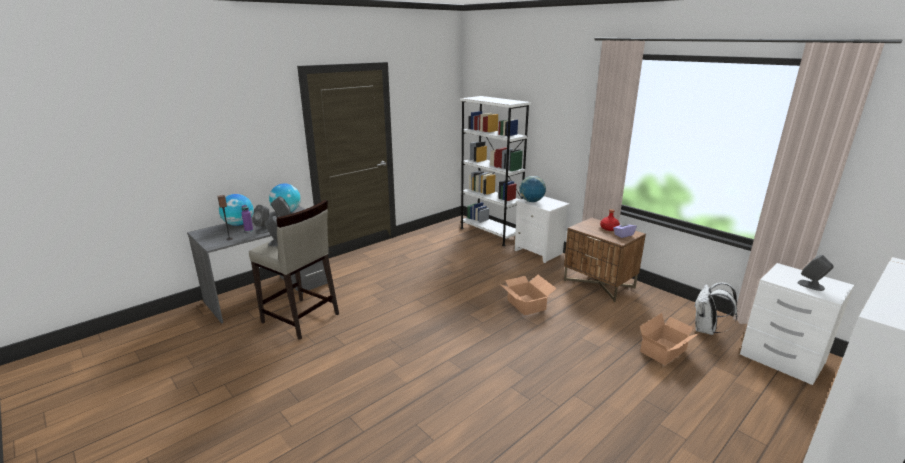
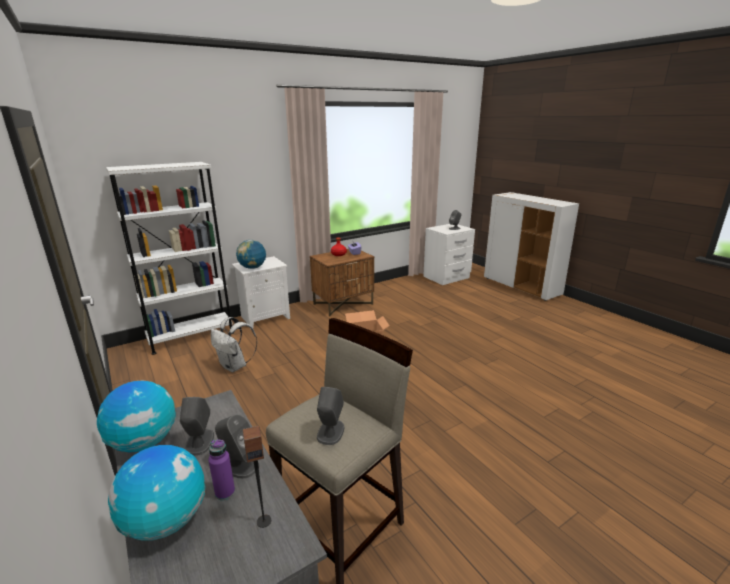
camera: 80 degrees left, 0 degrees up
cardboard box [640,313,700,365] -> none
white backpack [695,282,737,335] -> white backpack moved to [211,317,257,372]

